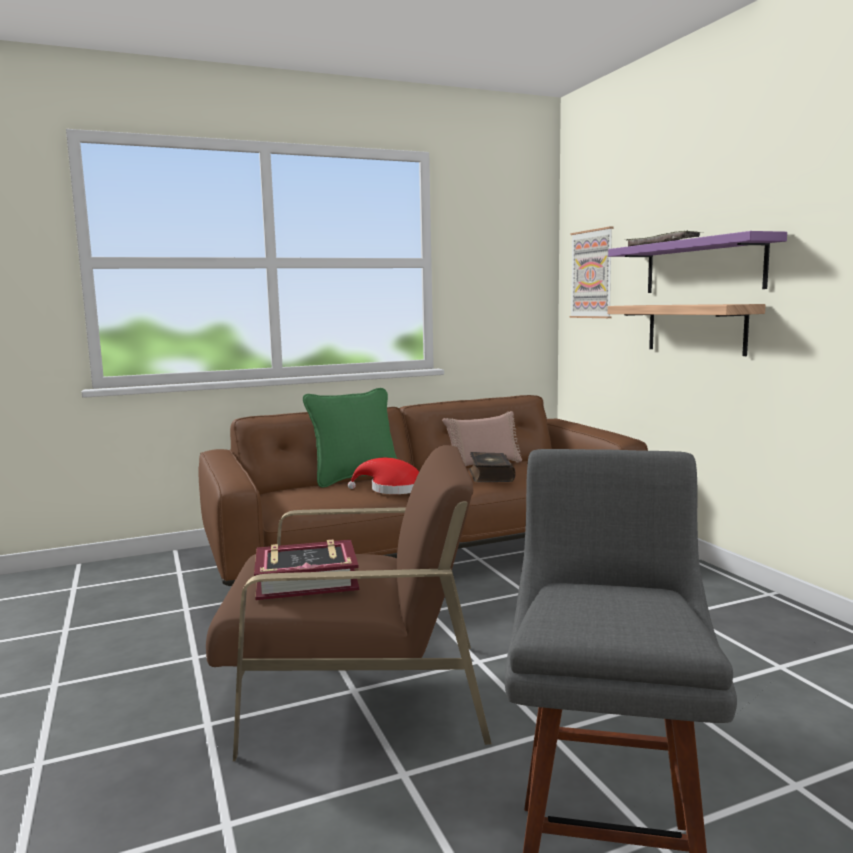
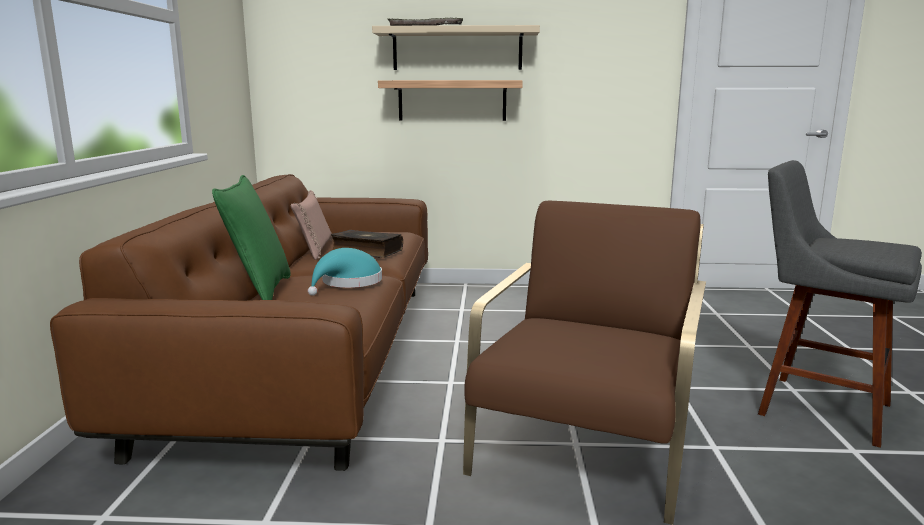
camera: 65 degrees left, 5 degrees up
book [254,540,359,600] -> none
red hat [348,458,419,494] -> turquoise hat [308,248,382,296]
picture [570,227,614,318] -> none
purple shelf [608,231,787,293] -> beige shelf [372,25,540,70]

